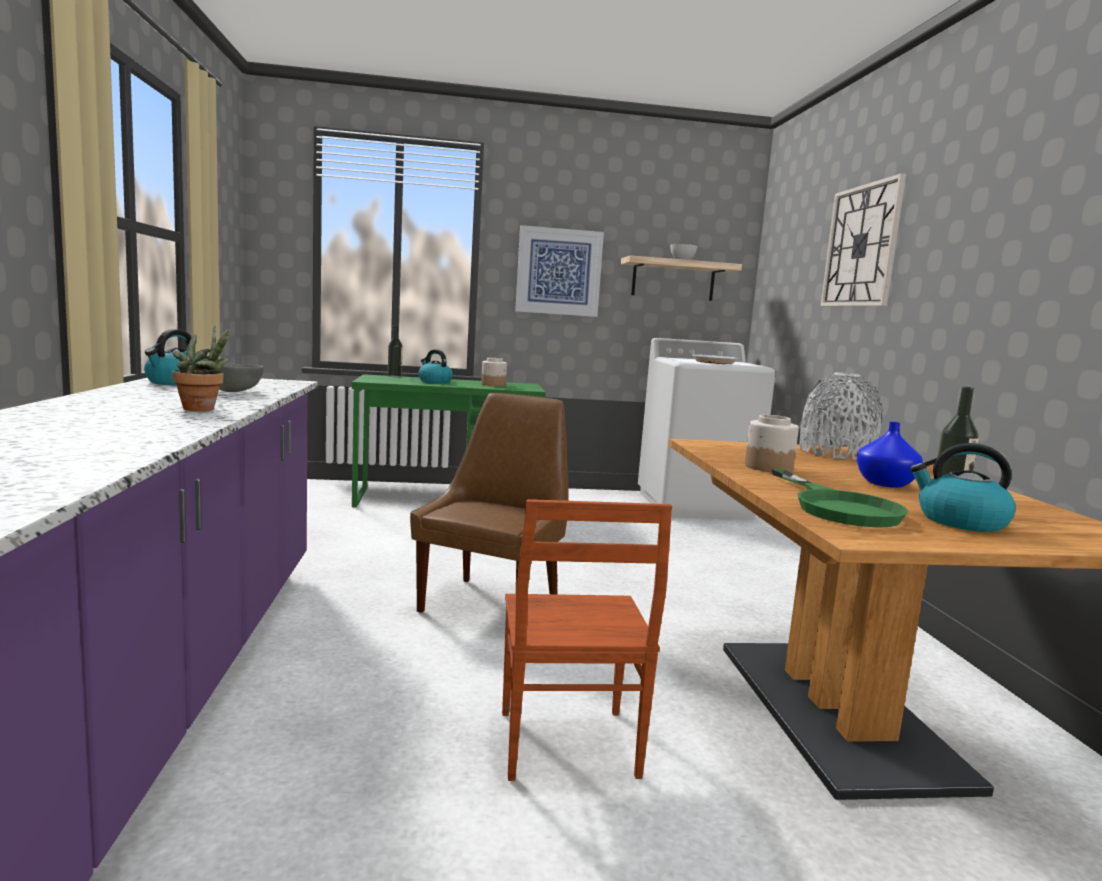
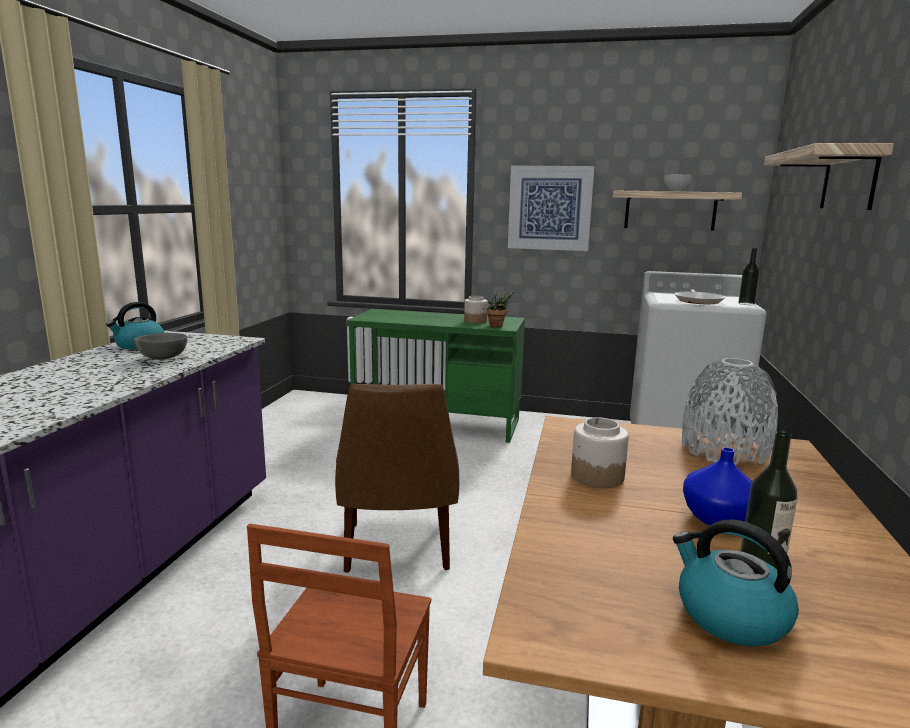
camera: 20 degrees right, 5 degrees up
potted plant [172,326,230,411] -> potted plant moved to [486,289,514,327]
bottle [388,325,403,377] -> bottle moved to [738,248,760,305]
brown chair [410,393,569,613] -> brown chair turned 135 degrees clockwise [335,384,459,573]
kettle [419,349,453,383] -> none
green frying pan [772,469,909,528] -> none
wall clock [820,173,906,306] -> shelf [764,143,894,210]

